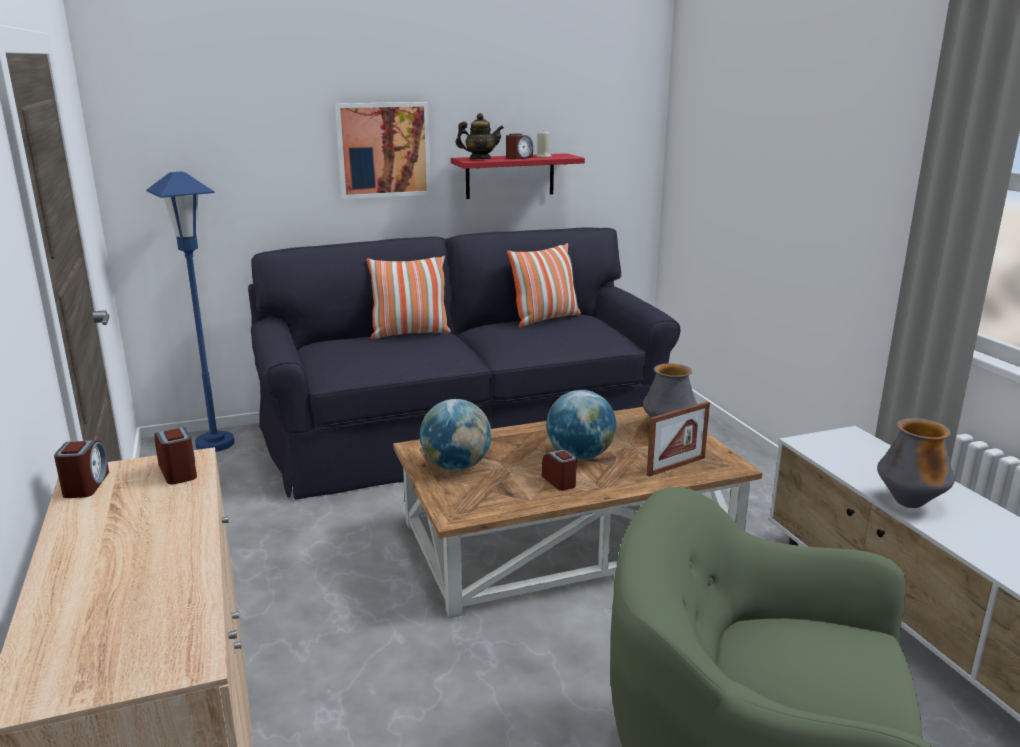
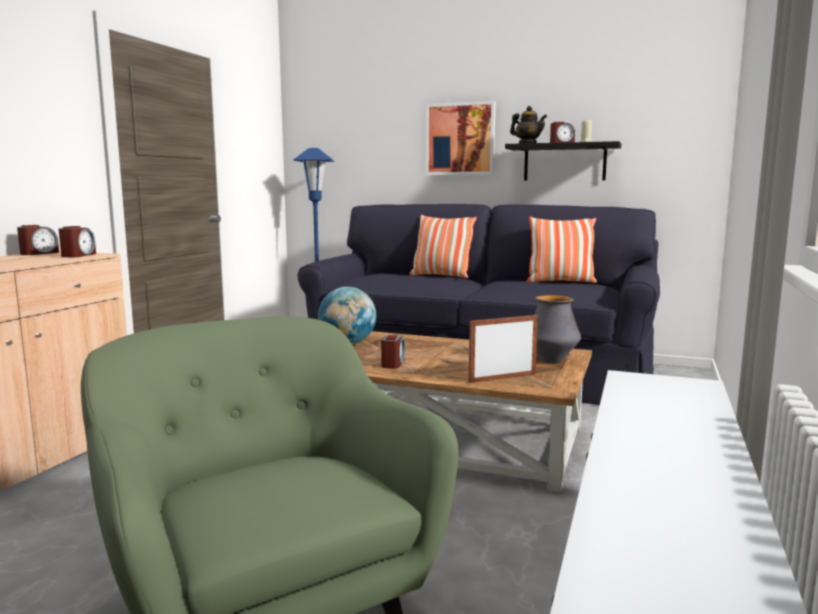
camera: 40 degrees right, 10 degrees down
red shelf [451,153,585,199] -> black shelf [505,141,621,181]
globe [546,390,616,460] -> none
picture frame [647,401,710,477] -> picture frame turned 150 degrees clockwise [469,315,538,383]
vase [877,418,955,508] -> none

